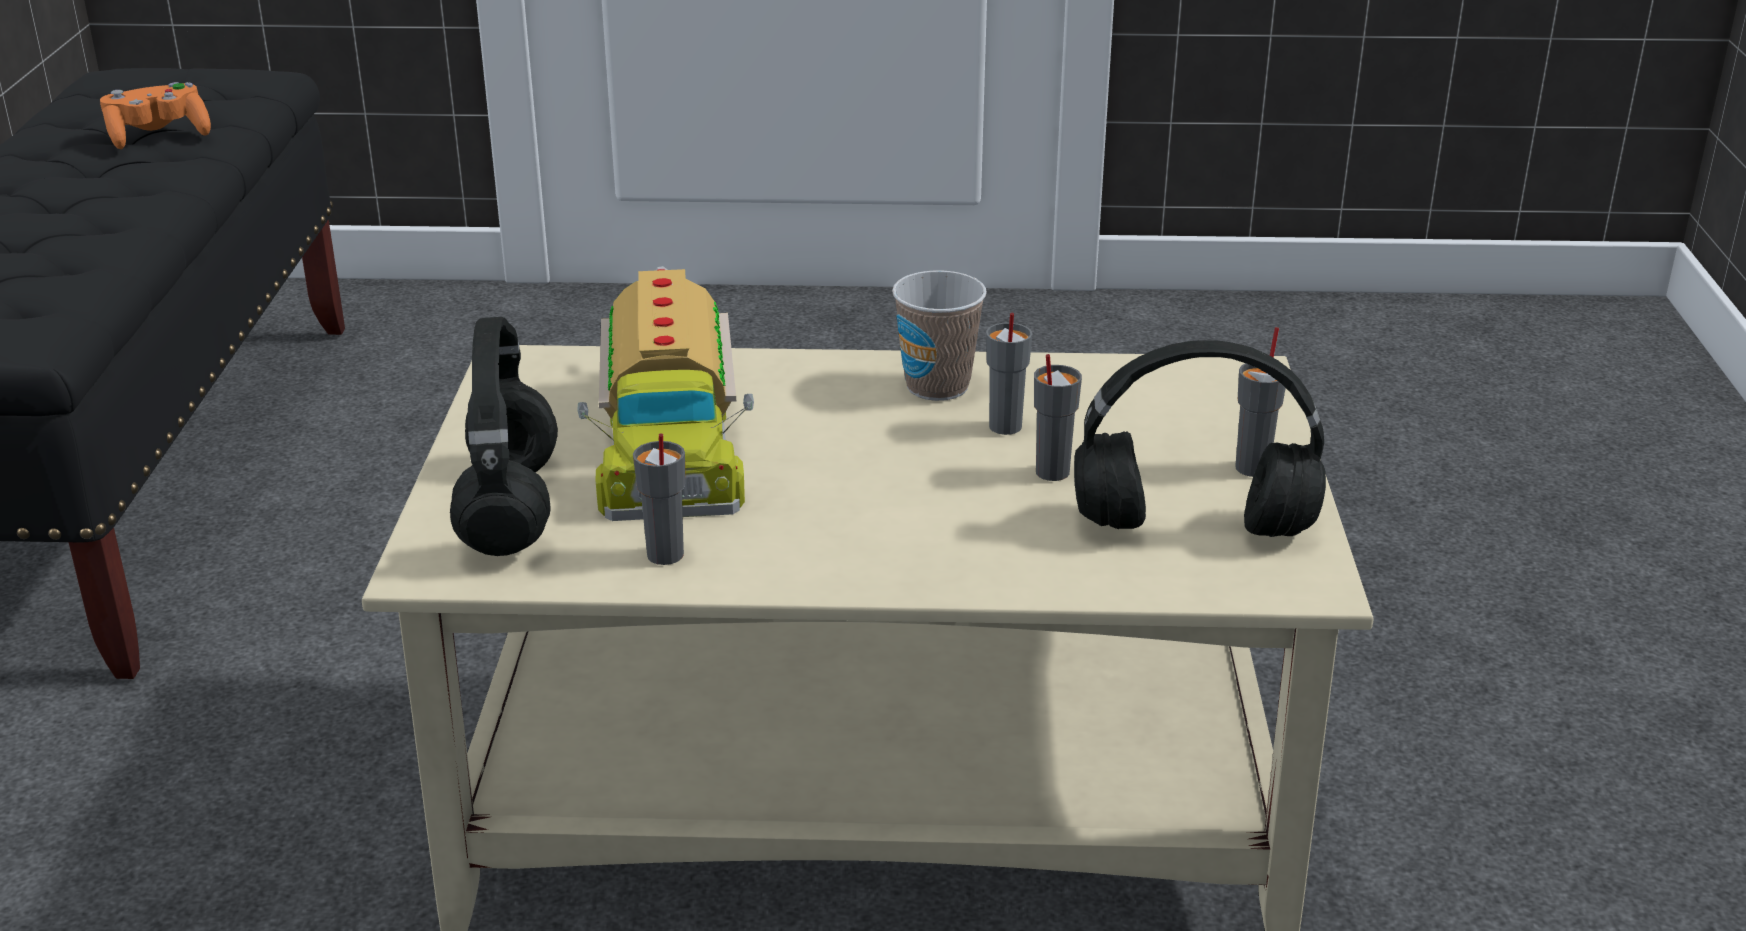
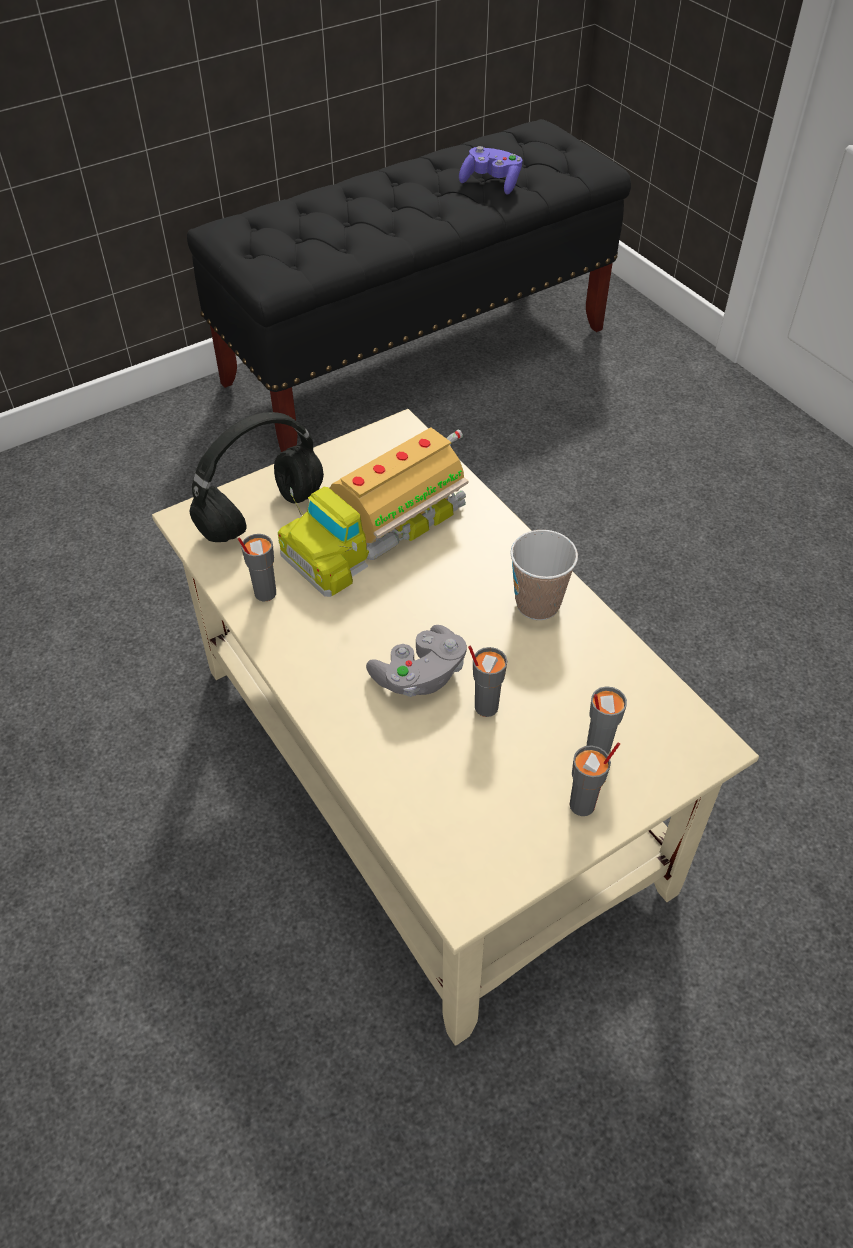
camera: 55 degrees right, 20 degrees up
orange game controller [100,82,211,149] -> purple game controller [459,146,523,194]
grey cup [986,313,1032,435] -> grey cup moved to [587,686,627,754]
black headphones [1074,340,1326,537] -> none
none -> grey game controller [366,625,467,697]

